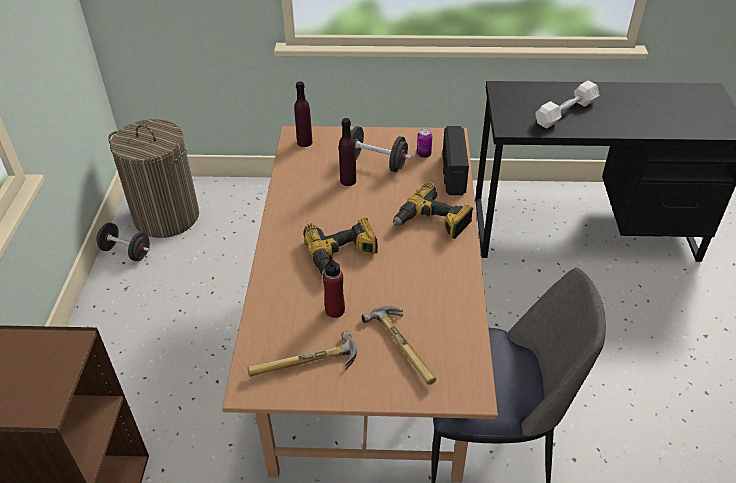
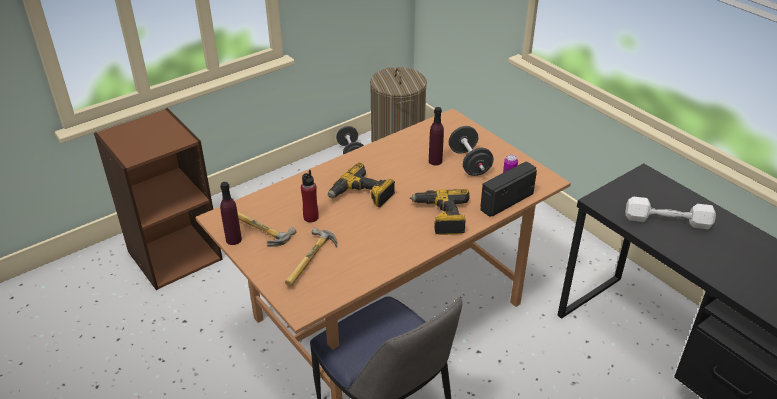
camera: 50 degrees right, 5 degrees down
purple bottle [294,82,312,147] -> purple bottle moved to [220,182,242,245]

